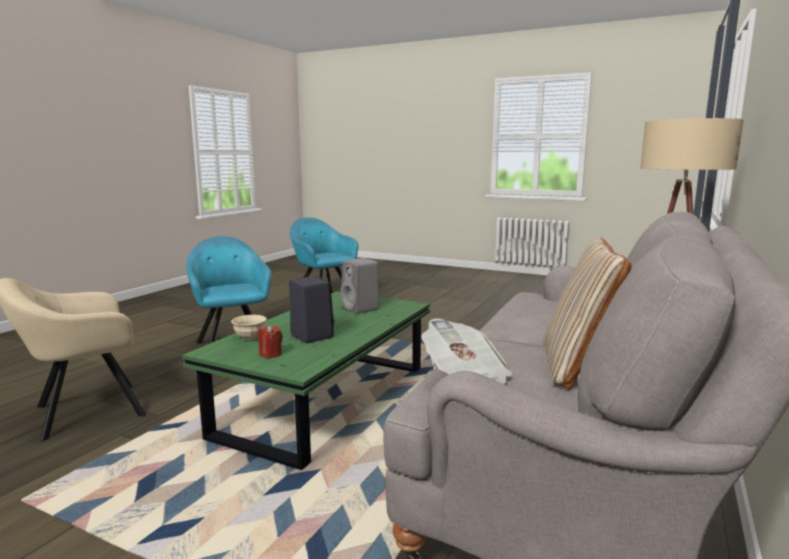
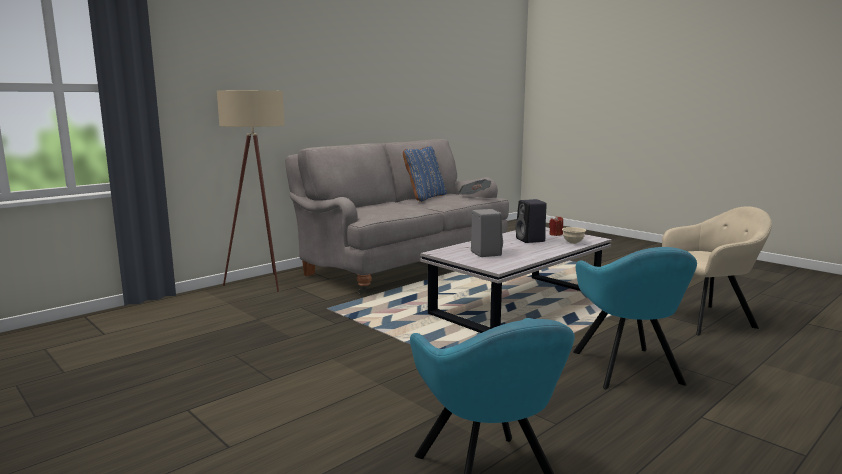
camera: 160 degrees left, 0 degrees up
green coffee table [182,291,430,470] -> white coffee table [420,227,612,333]
beige pillow [543,237,632,389] -> blue pillow [403,146,447,202]

